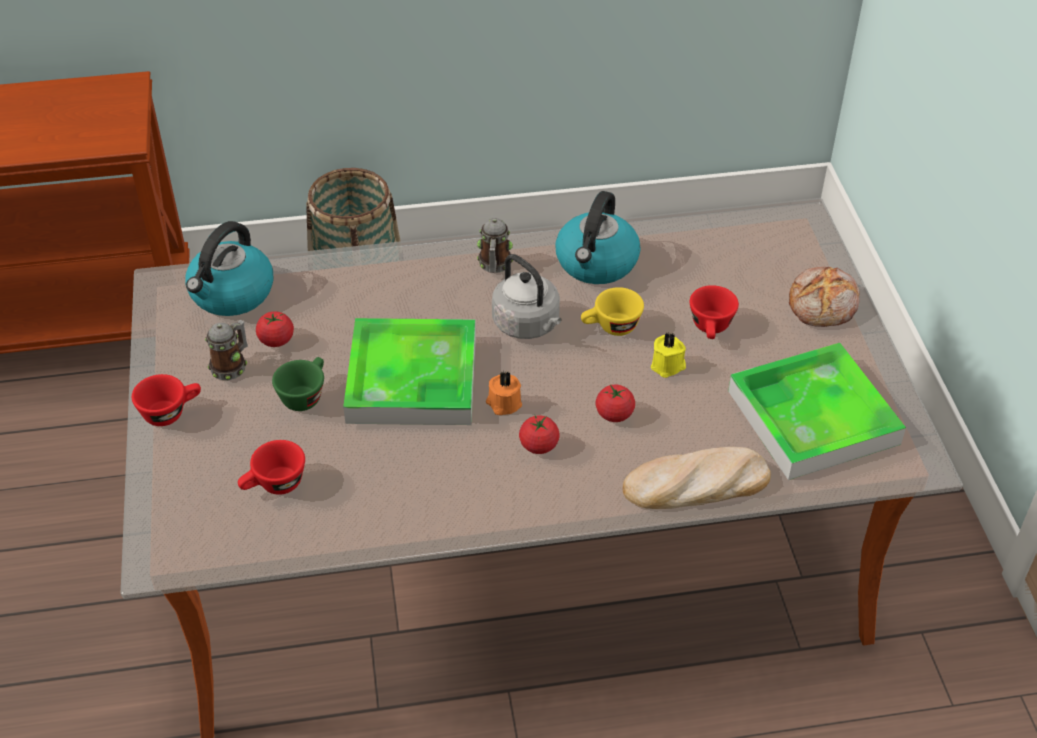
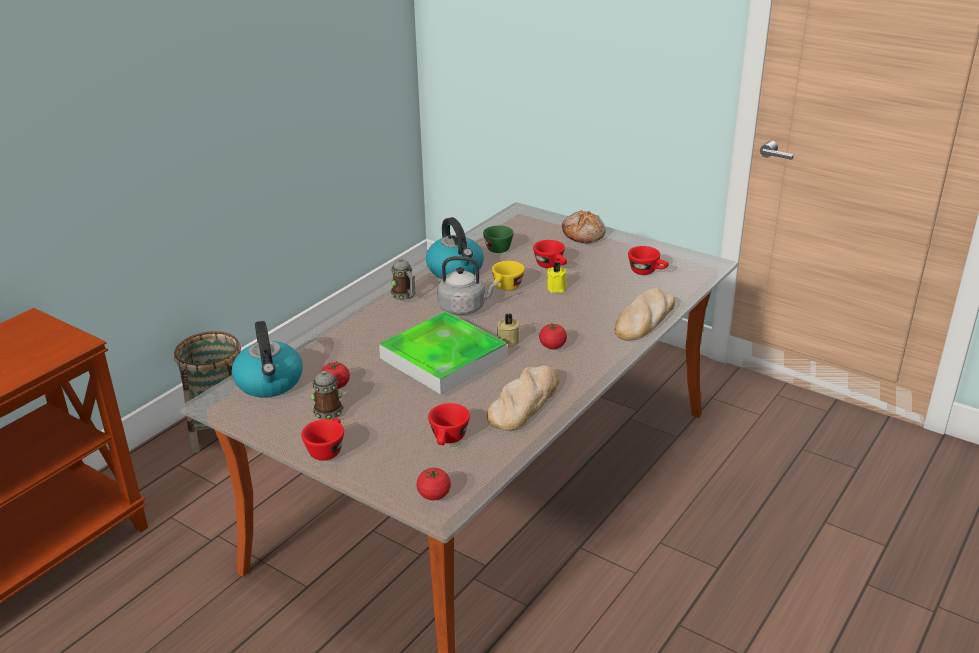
camera: 45 degrees left, 15 degrees down
green cup [272,357,324,411] -> green cup moved to [483,226,514,253]
orange candle [486,370,522,415] -> beige candle [497,314,520,347]
tomato [596,384,635,422] -> tomato moved to [416,468,451,500]
tray [728,343,906,480] -> red cup [628,246,669,275]
none -> bread [487,365,560,431]

